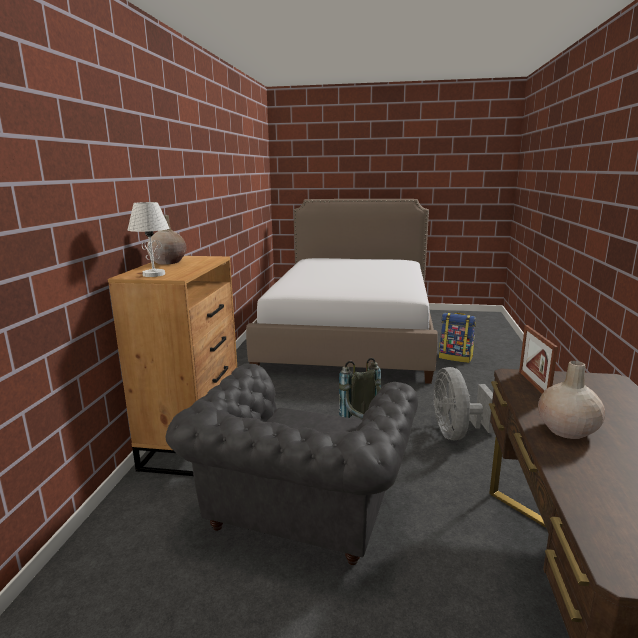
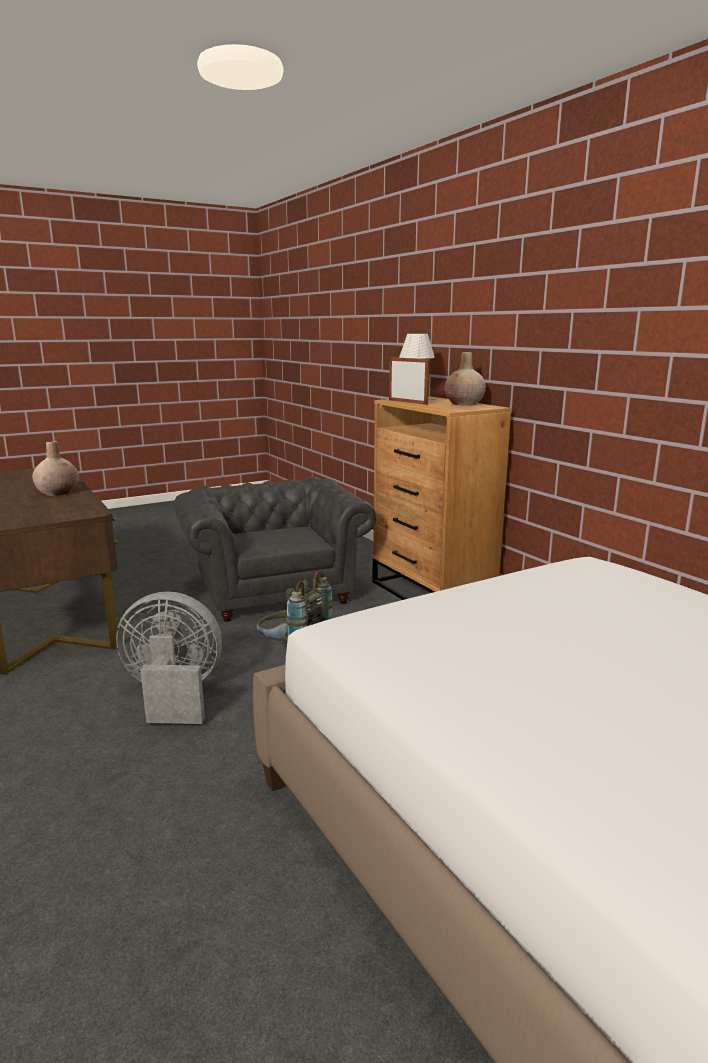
camera: 140 degrees right, 0 degrees up
grey fan [433,367,494,440] -> grey fan turned 45 degrees counterclockwise [116,591,222,724]
backpack [439,313,476,363] -> none
picture frame [519,325,558,393] -> picture frame moved to [389,357,430,405]

